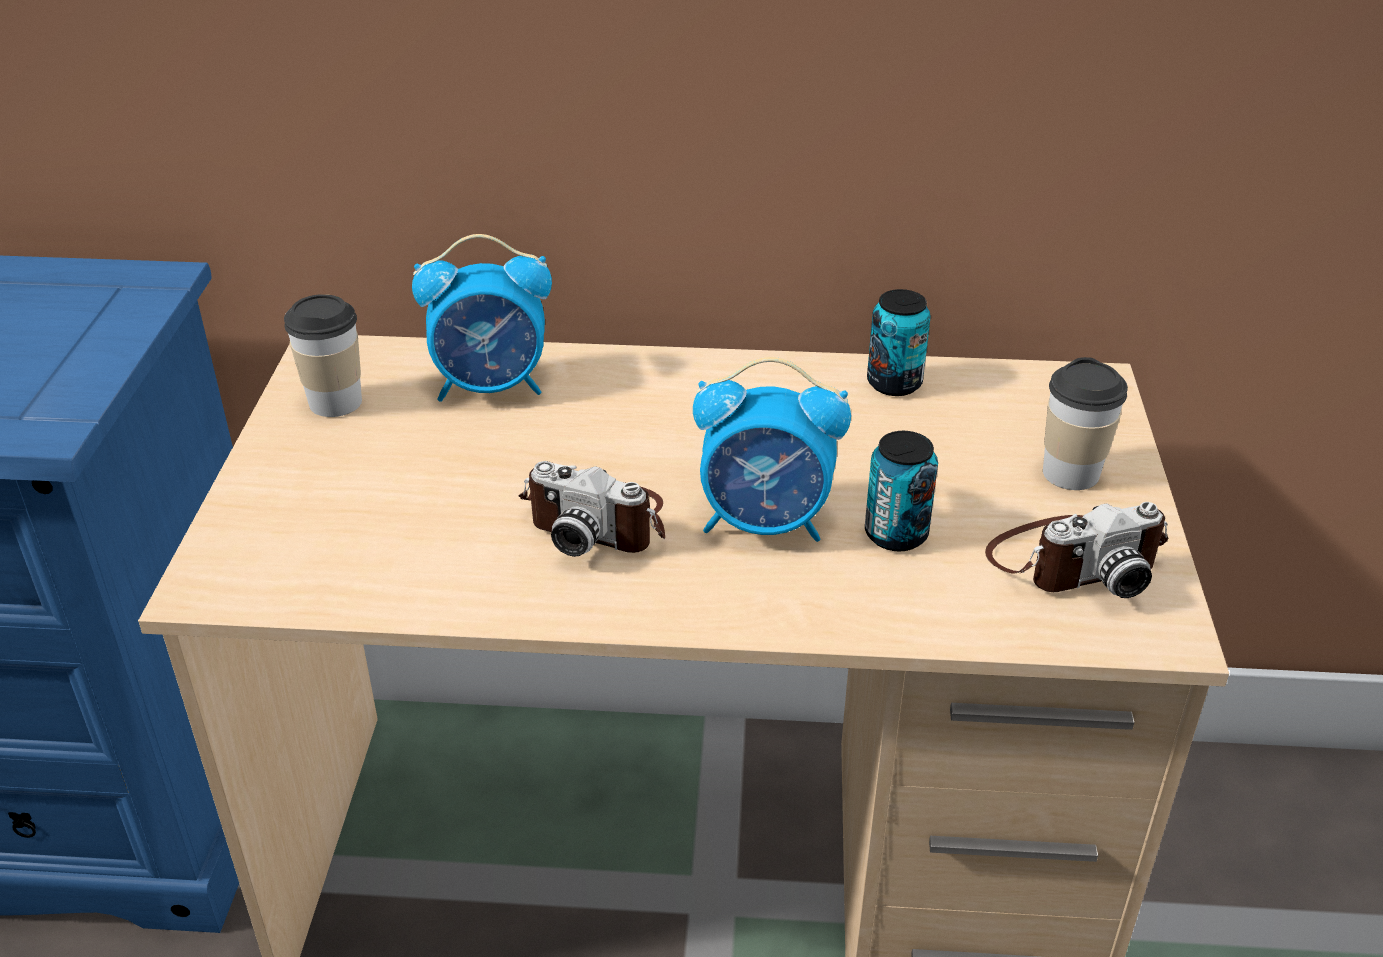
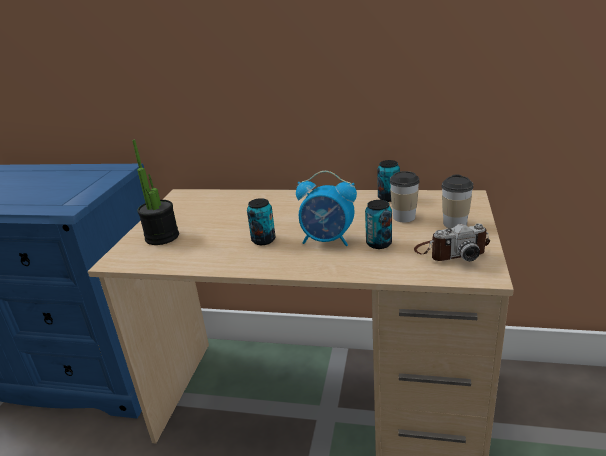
camera: 10 degrees right, 10 degrees down
cup [284,294,362,417] -> cup moved to [390,171,420,222]
alarm clock [412,234,552,402] -> none
camera [518,461,665,557] -> can [247,198,276,245]
none -> potted plant [132,140,179,245]

